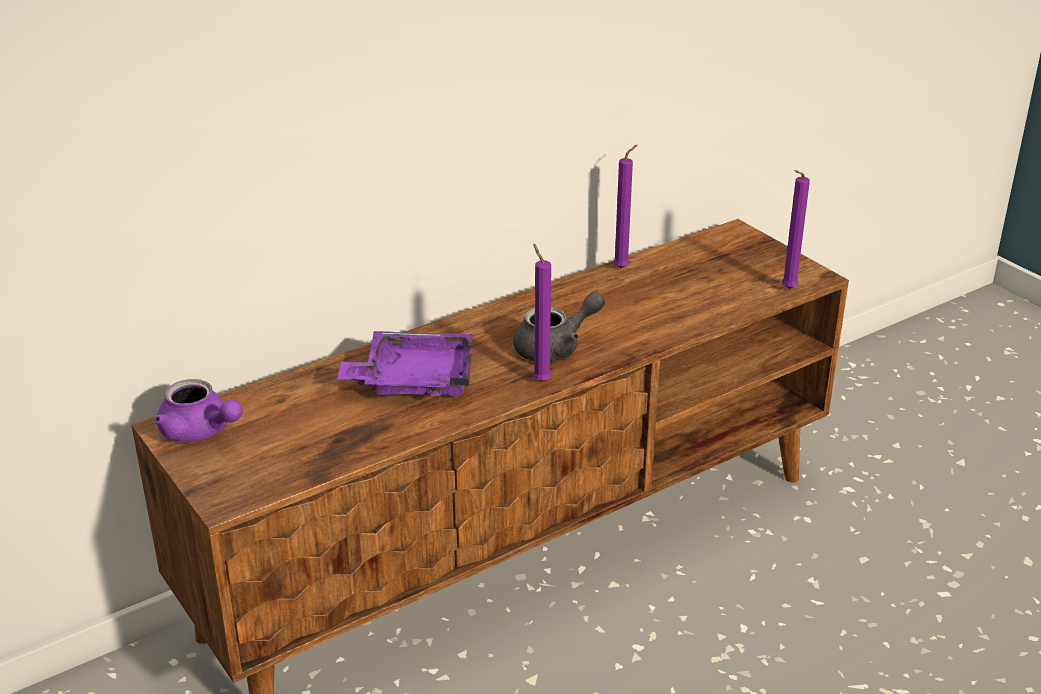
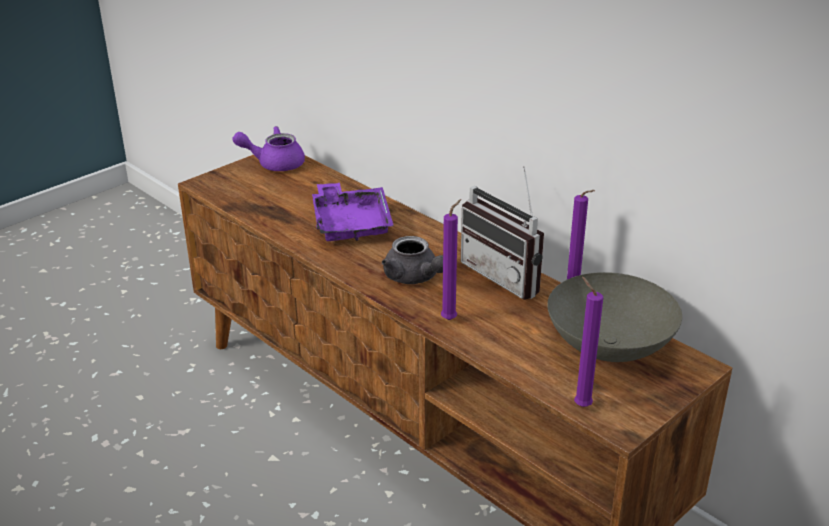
camera: 80 degrees right, 0 degrees up
purple teapot [154,379,243,442] -> purple teapot turned 60 degrees clockwise [233,126,305,171]
purple candle [533,244,551,382] -> purple candle moved to [441,199,461,320]
none -> radio [461,166,544,300]
none -> grey bowl [547,272,682,362]

